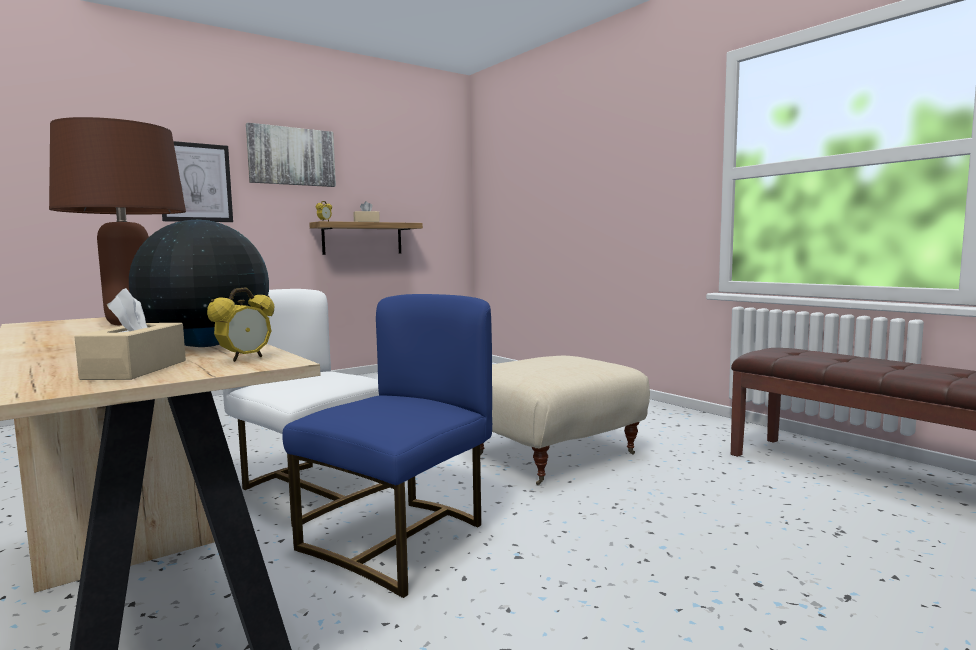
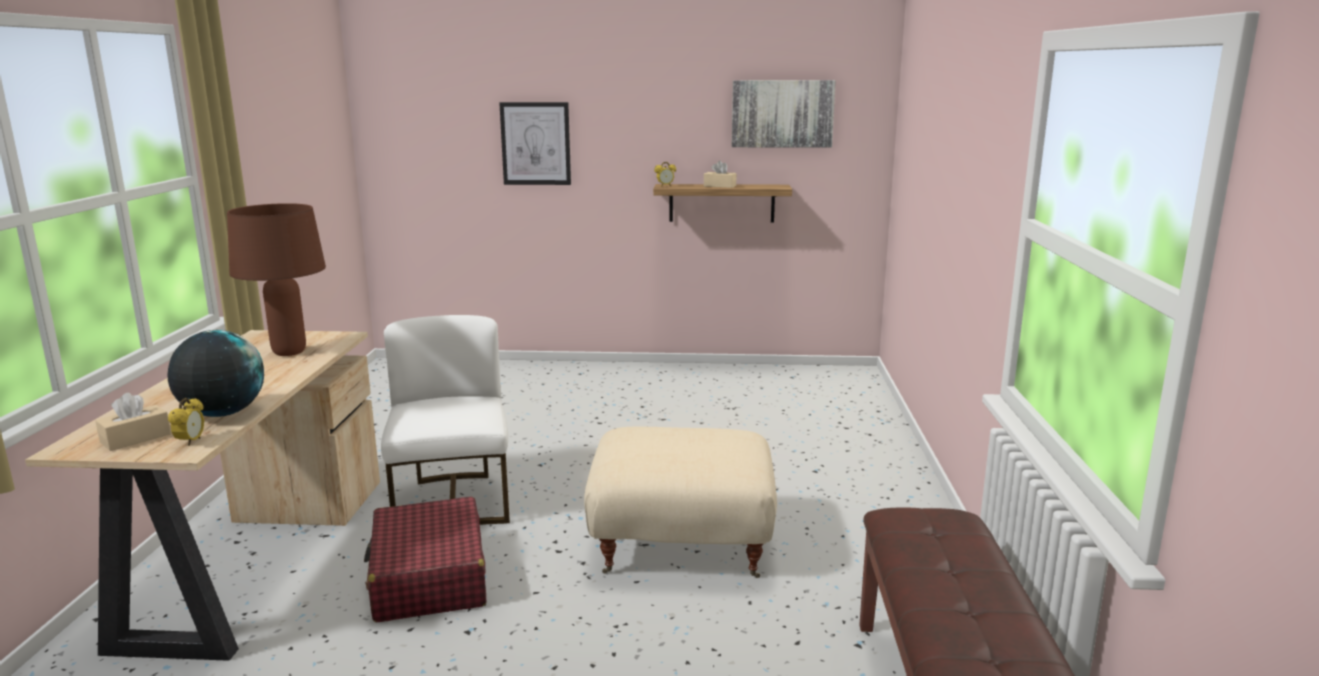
camera: 40 degrees right, 10 degrees up
alarm clock [207,287,274,362] -> alarm clock turned 75 degrees counterclockwise [168,398,204,446]
picture [246,122,336,187] -> picture moved to [732,80,836,148]
blue chair [282,294,492,598] -> red suitcase [364,497,486,623]

